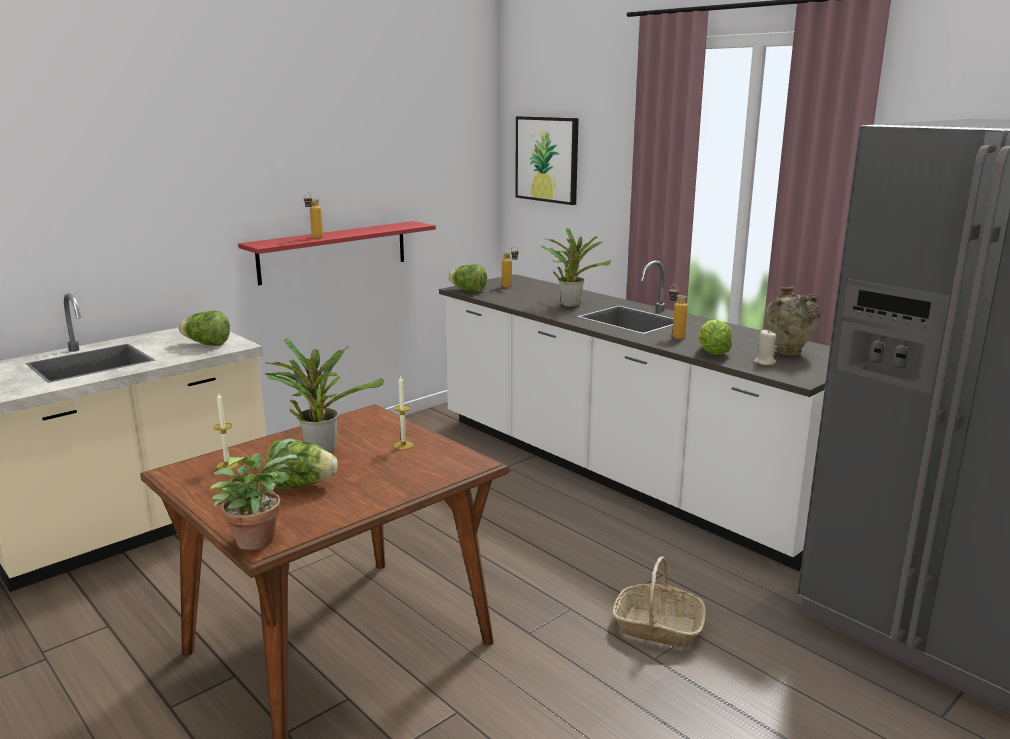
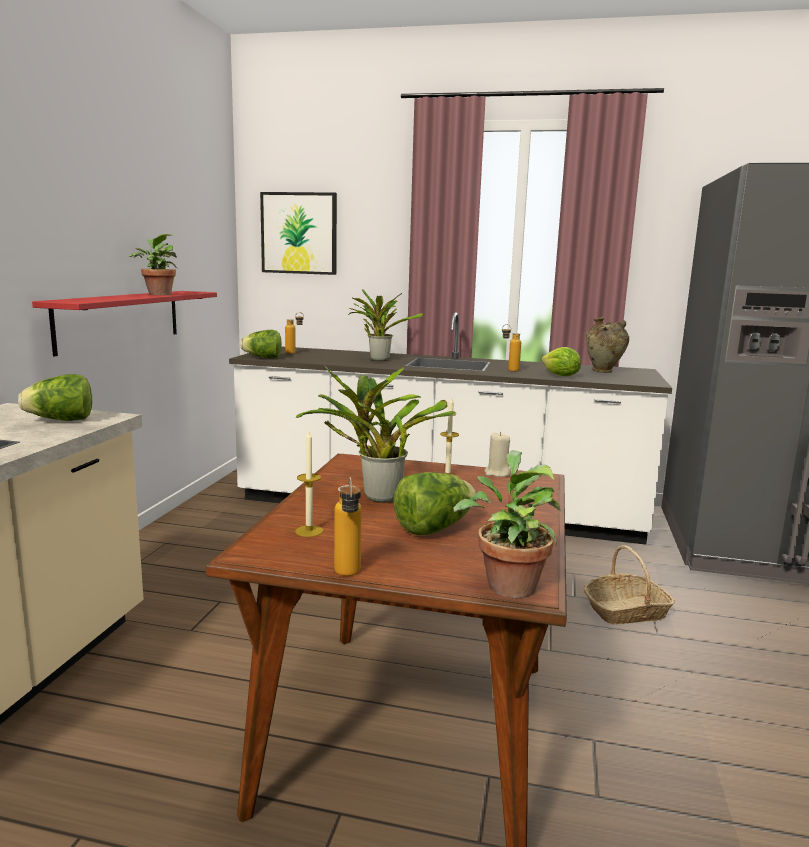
camera: 35 degrees left, 5 degrees down
bottle [304,192,323,238] -> bottle moved to [334,477,362,576]
beige candle [753,330,777,365] -> beige candle moved to [485,432,511,477]
none -> potted plant [129,234,178,295]

